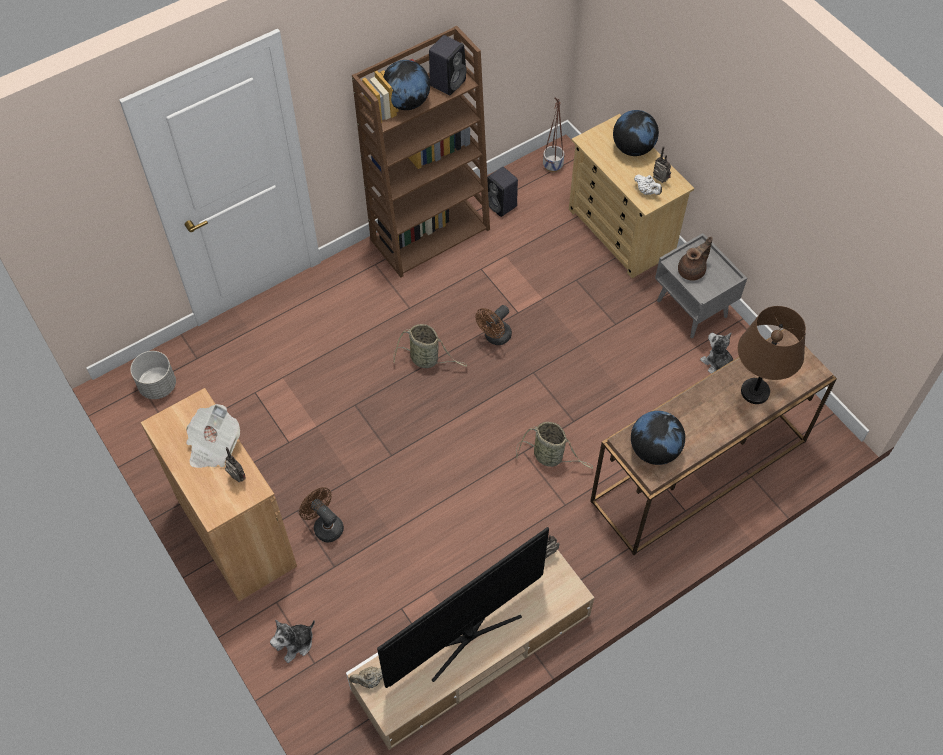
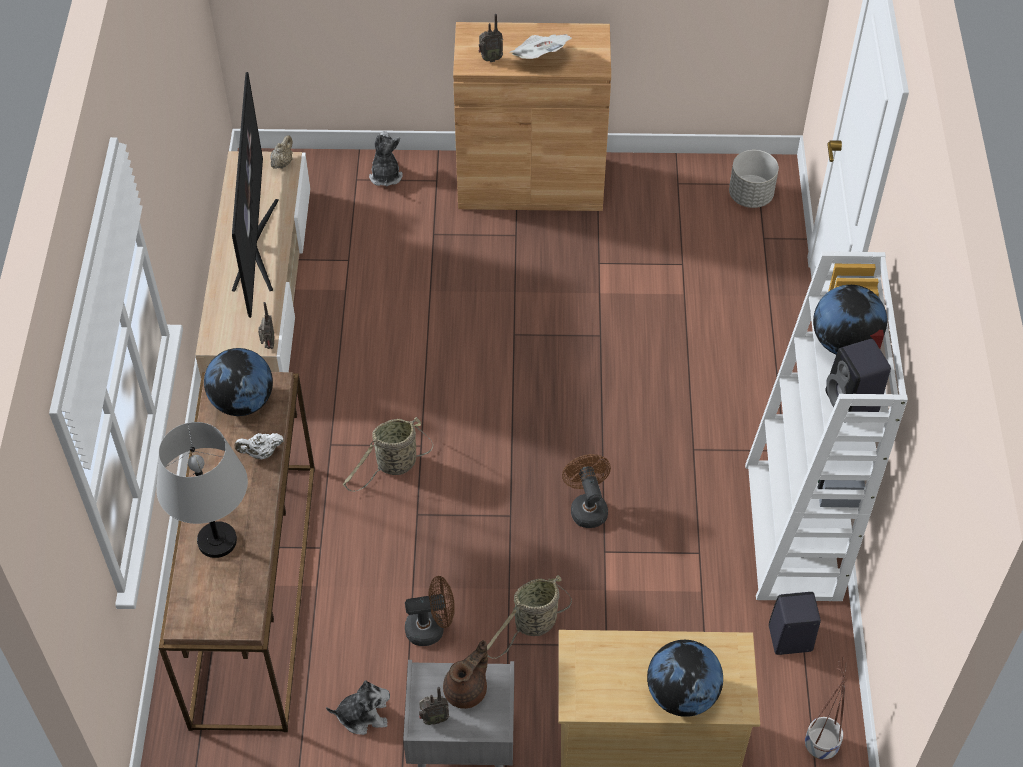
camera: 125 degrees right, 5 degrees down
brown fan [299,487,344,542] -> brown fan moved to [405,576,455,646]
brown bookcase [352,26,490,278] -> white bookcase [745,251,908,601]
basket [393,324,467,368] -> basket moved to [487,575,572,659]
white teapot [634,174,662,195] -> white teapot moved to [235,433,284,459]
radio [653,146,672,183] -> radio moved to [419,687,450,725]
brown teapot [678,237,712,281] -> brown teapot turned 135 degrees counterclockwise [443,640,488,709]
brown table lamp [738,306,806,404] -> grey table lamp [156,422,248,558]

